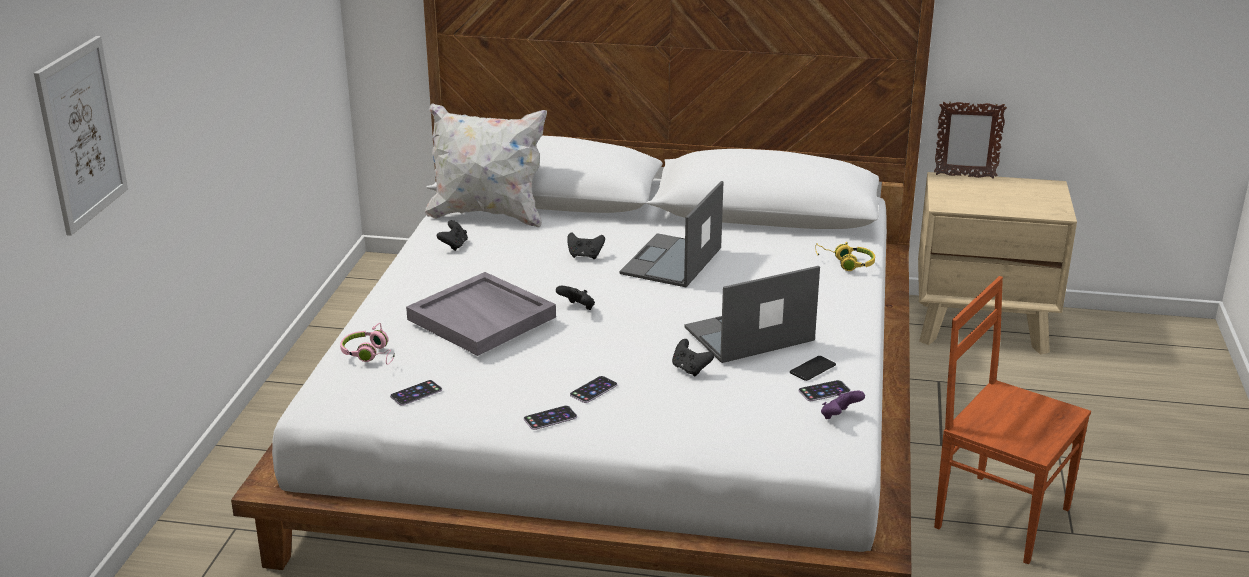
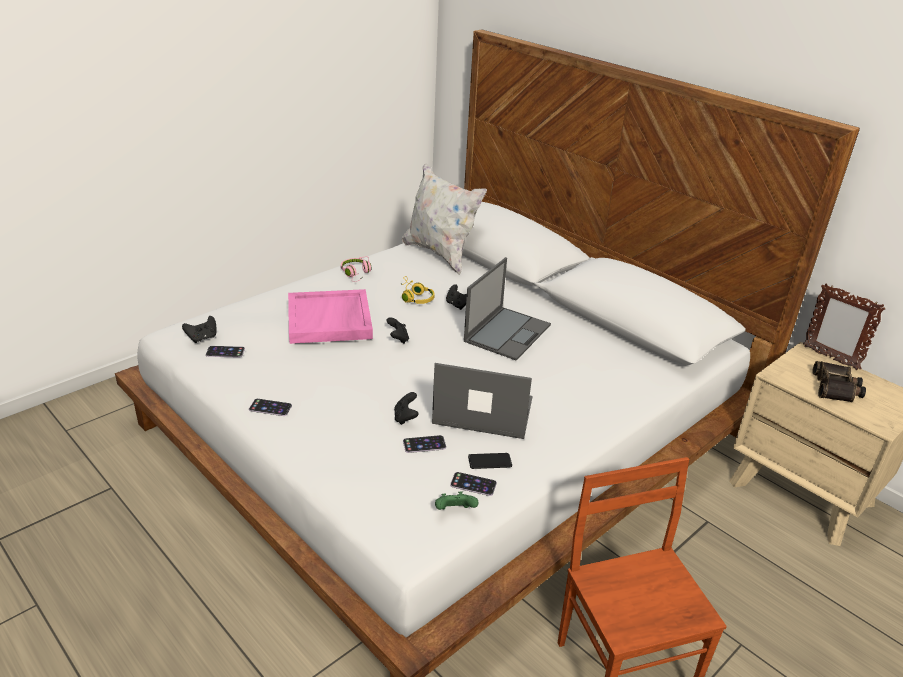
camera: 35 degrees right, 5 degrees up
picture [34,36,128,236] -> none
pink headphones [340,323,395,365] -> pink headphones moved to [341,256,371,282]
grey tray [406,272,556,356] -> pink tray [288,289,373,344]
black game controller [437,220,468,251] -> black game controller moved to [182,316,217,343]
phone [570,376,618,403] -> phone moved to [403,435,446,453]
laptop [619,181,724,287] -> laptop turned 150 degrees clockwise [464,257,551,360]
yellow headphones [815,242,875,271] -> yellow headphones moved to [400,276,435,304]
purple game controller [821,391,865,419] -> green game controller [435,491,478,510]
none -> binoculars [812,361,866,402]

